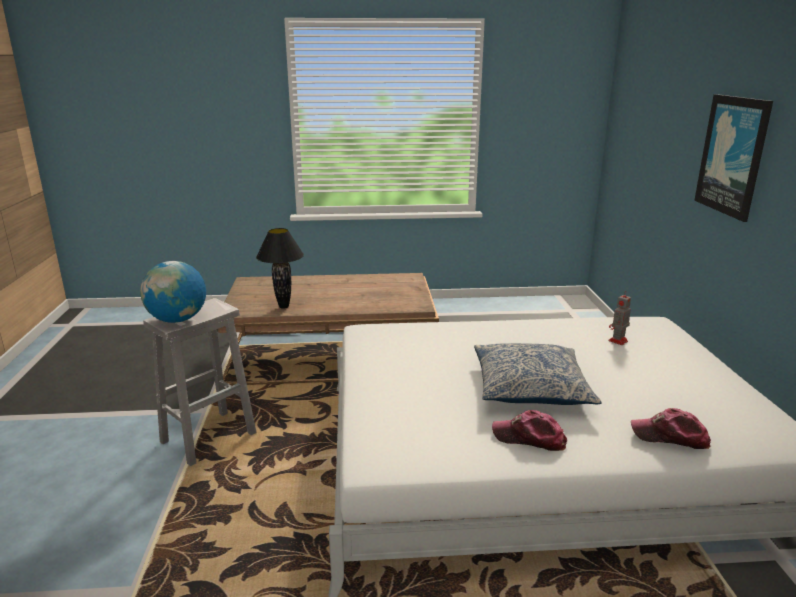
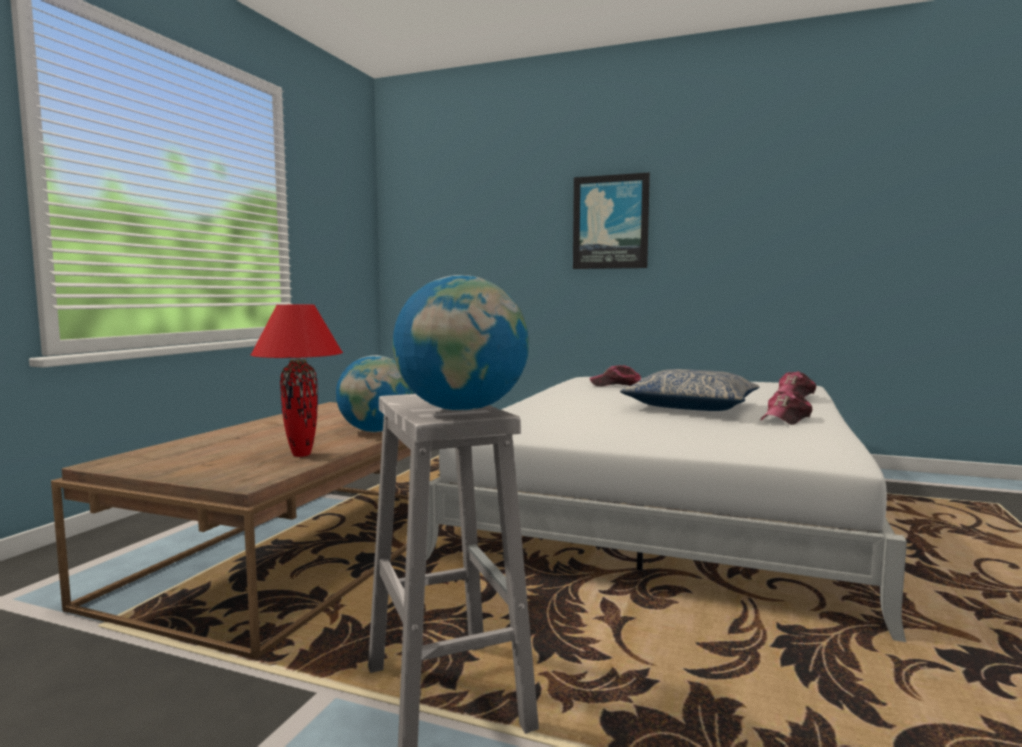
camera: 65 degrees left, 15 degrees down
black table lamp [256,228,304,309] -> red table lamp [250,305,343,457]
toy robot [608,293,631,345] -> cap [590,365,641,386]
none -> globe [336,355,415,432]

